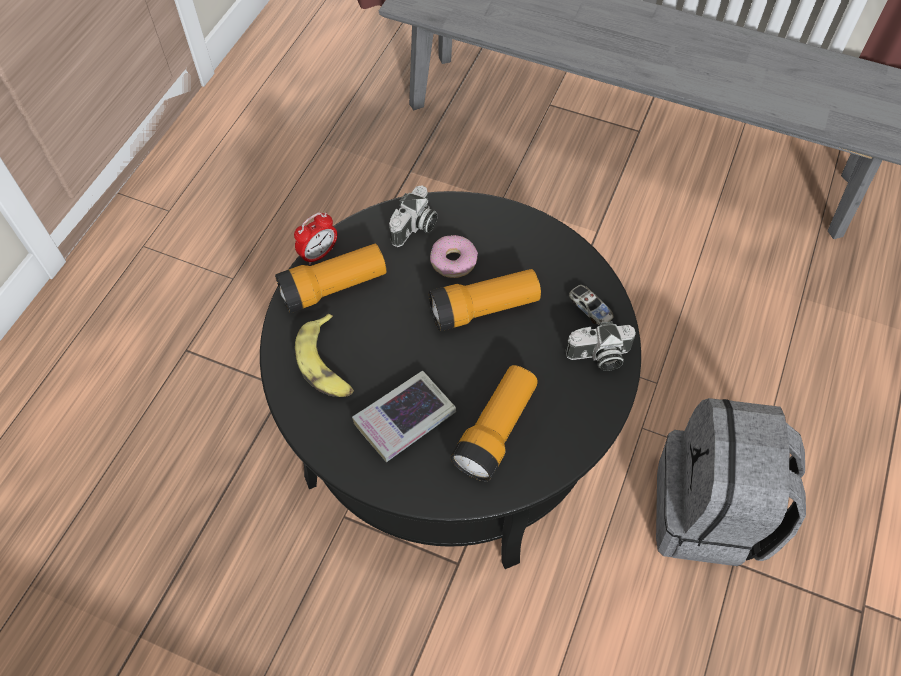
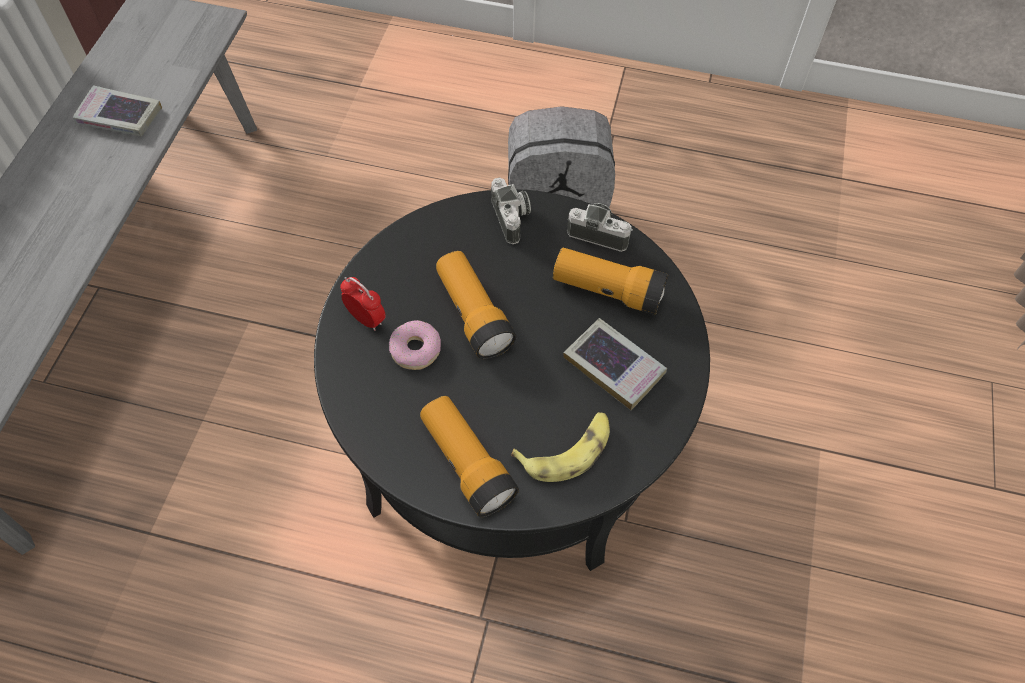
camera: 100 degrees left, 0 degrees up
alarm clock [294,212,337,265] -> alarm clock moved to [340,277,386,331]
camera [389,185,438,247] -> camera moved to [567,203,633,252]
toy car [569,285,614,325] -> none
none -> book [73,85,162,136]

